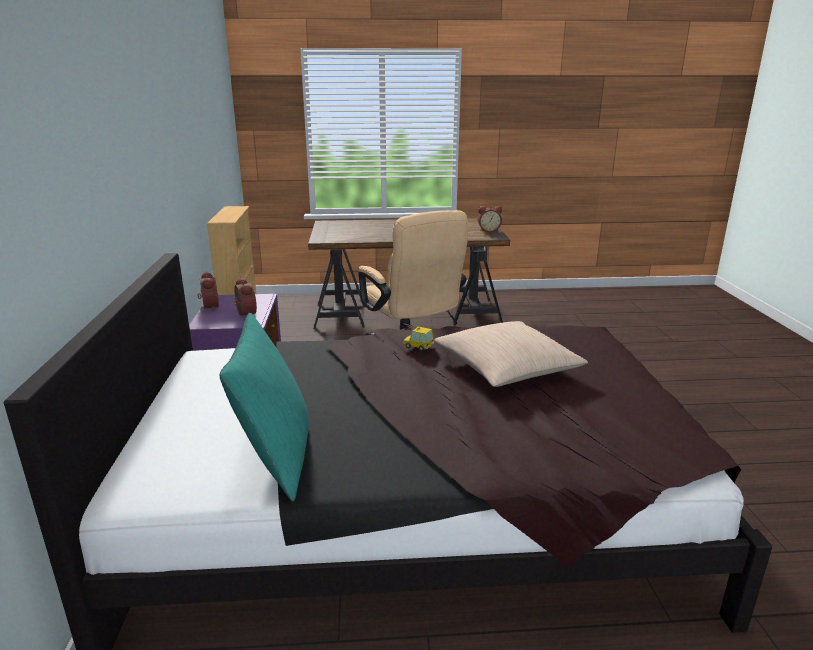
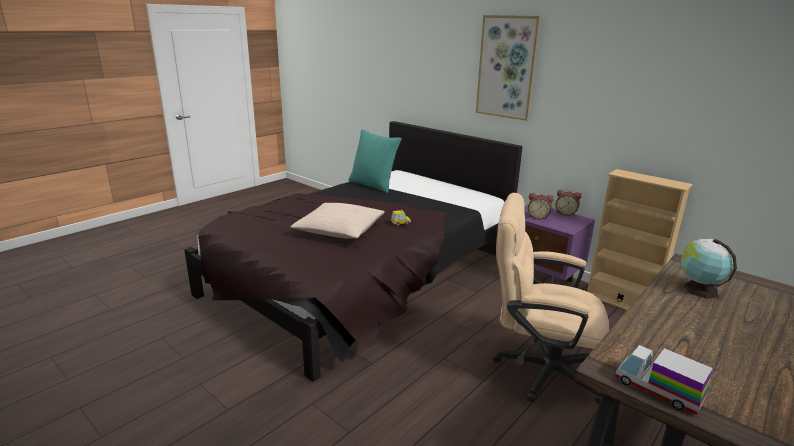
camera: 135 degrees right, 0 degrees up
alarm clock [478,206,502,232] -> toy truck [615,345,713,415]
none -> picture [476,15,541,121]
none -> globe [680,239,737,299]

